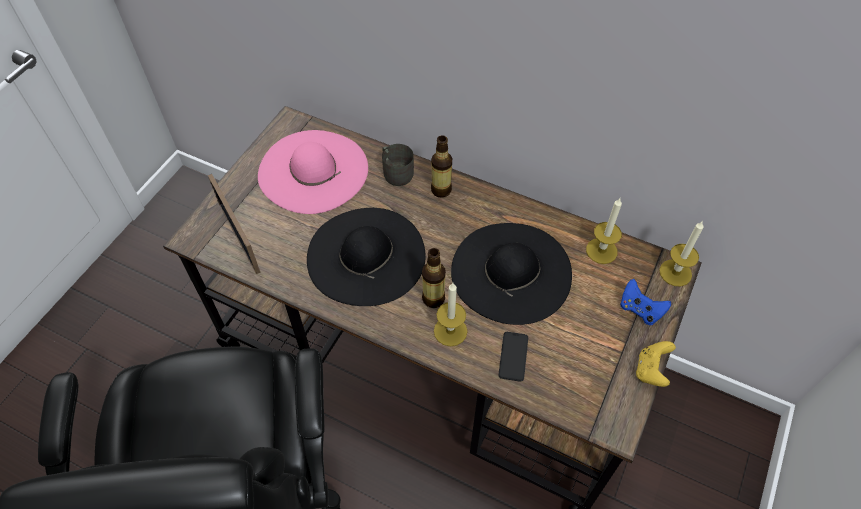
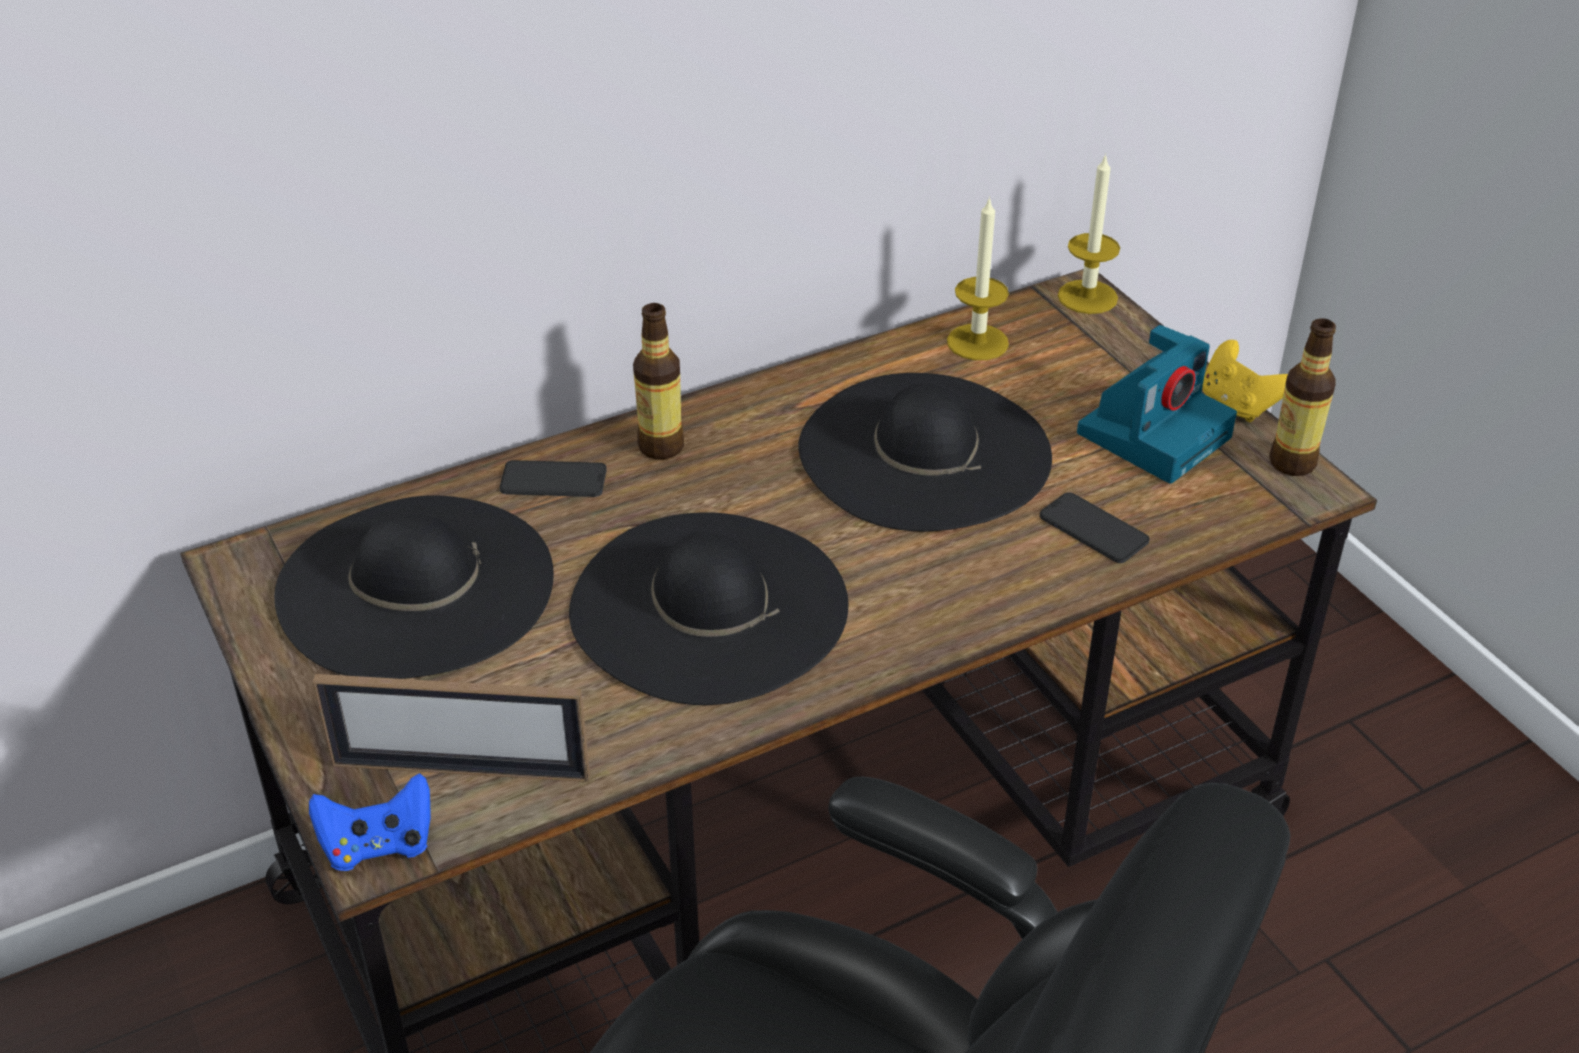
camera: 55 degrees left, 15 degrees down
pink hat [258,130,368,214] -> black hat [274,496,554,679]
grey mug [382,144,414,186] -> phone [500,460,607,497]
bottle [422,248,446,308] -> bottle moved to [1269,318,1336,476]
candle [434,283,468,346] -> none
blue game controller [620,279,671,325] -> blue game controller moved to [309,773,431,871]
none -> camera [1077,325,1237,483]

